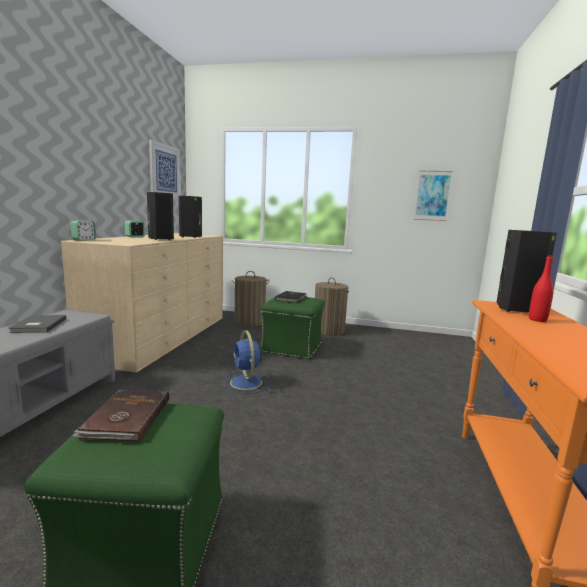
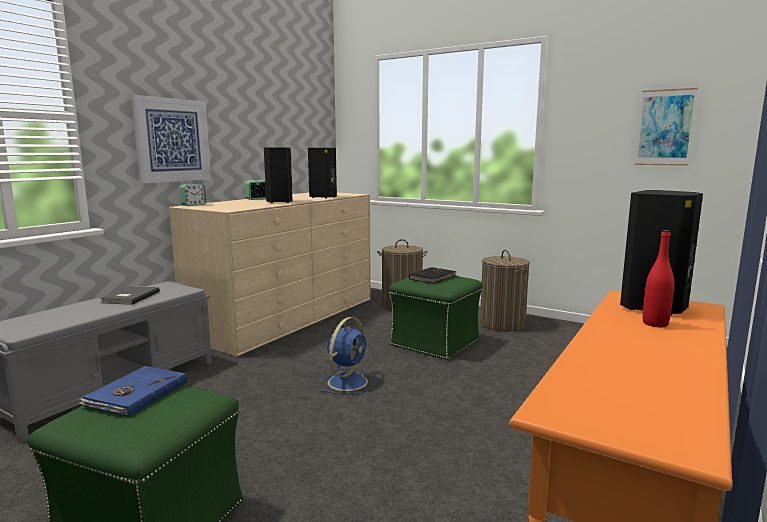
camera: 20 degrees right, 0 degrees up
brown book [72,389,169,442] -> blue book [79,366,187,417]
picture [149,140,181,199] -> picture moved to [131,95,211,183]
blue fan [223,330,271,394] -> blue fan turned 150 degrees counterclockwise [321,317,378,395]

